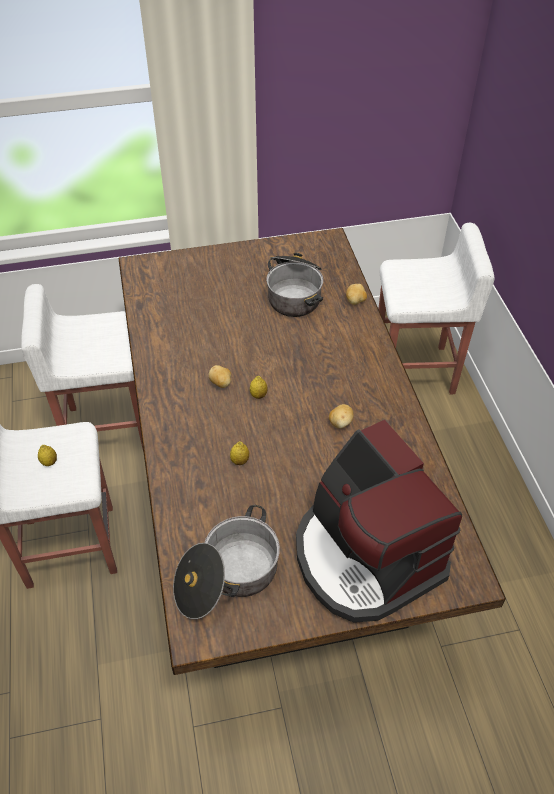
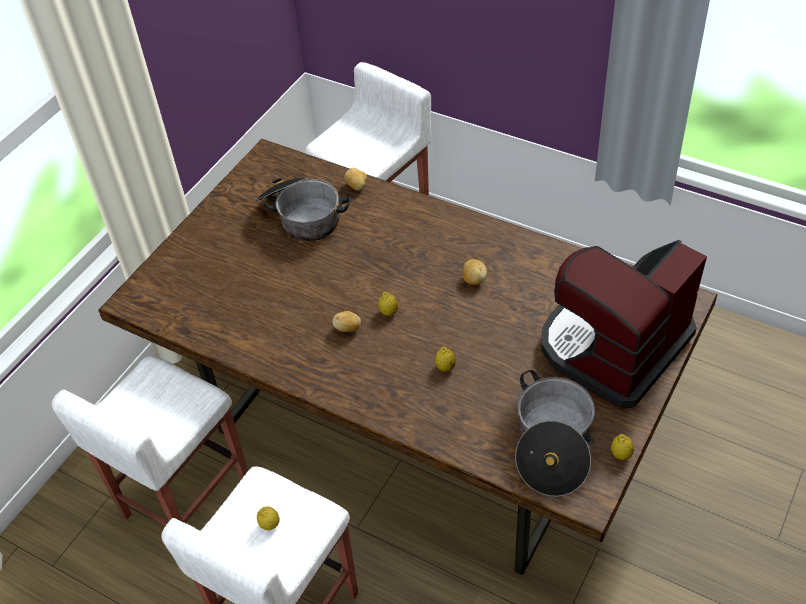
camera: 45 degrees left, 0 degrees up
coffee machine [296,420,462,623] -> coffee machine turned 120 degrees clockwise [541,240,707,409]
none -> lemon [611,434,634,460]

